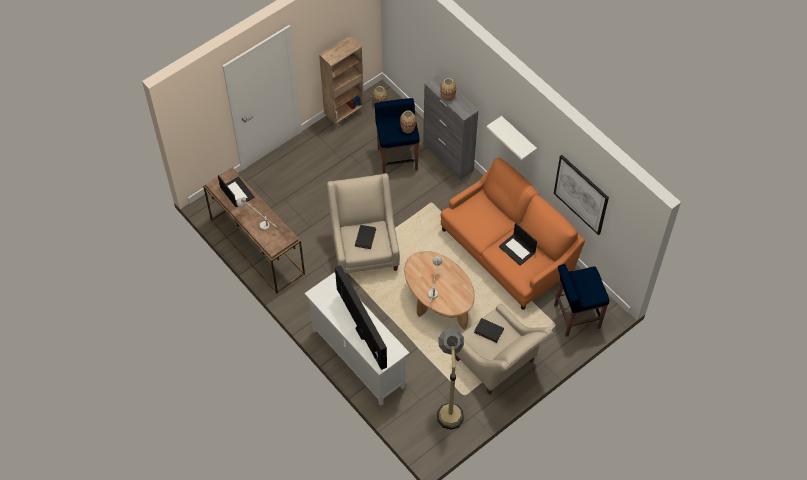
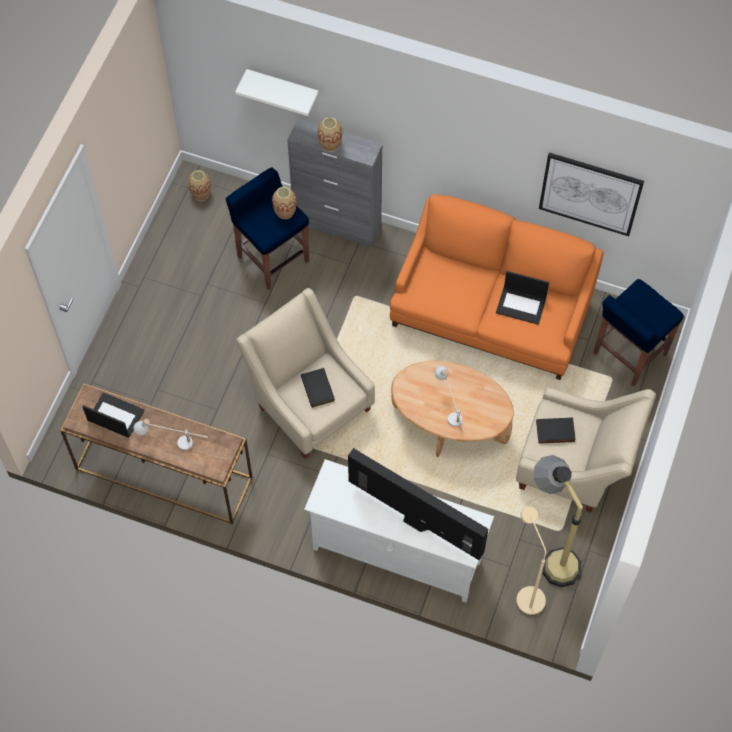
camera: 30 degrees left, 5 degrees up
brown bookcase [319,36,364,130] -> none
white shelf [486,116,537,160] -> white shelf moved to [235,69,319,116]
none -> beige floor lamp [516,506,546,616]

